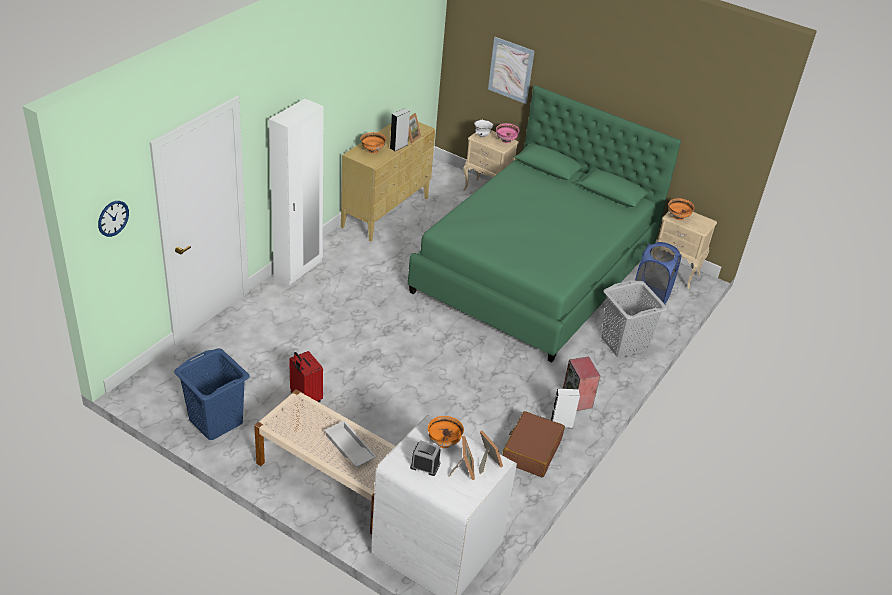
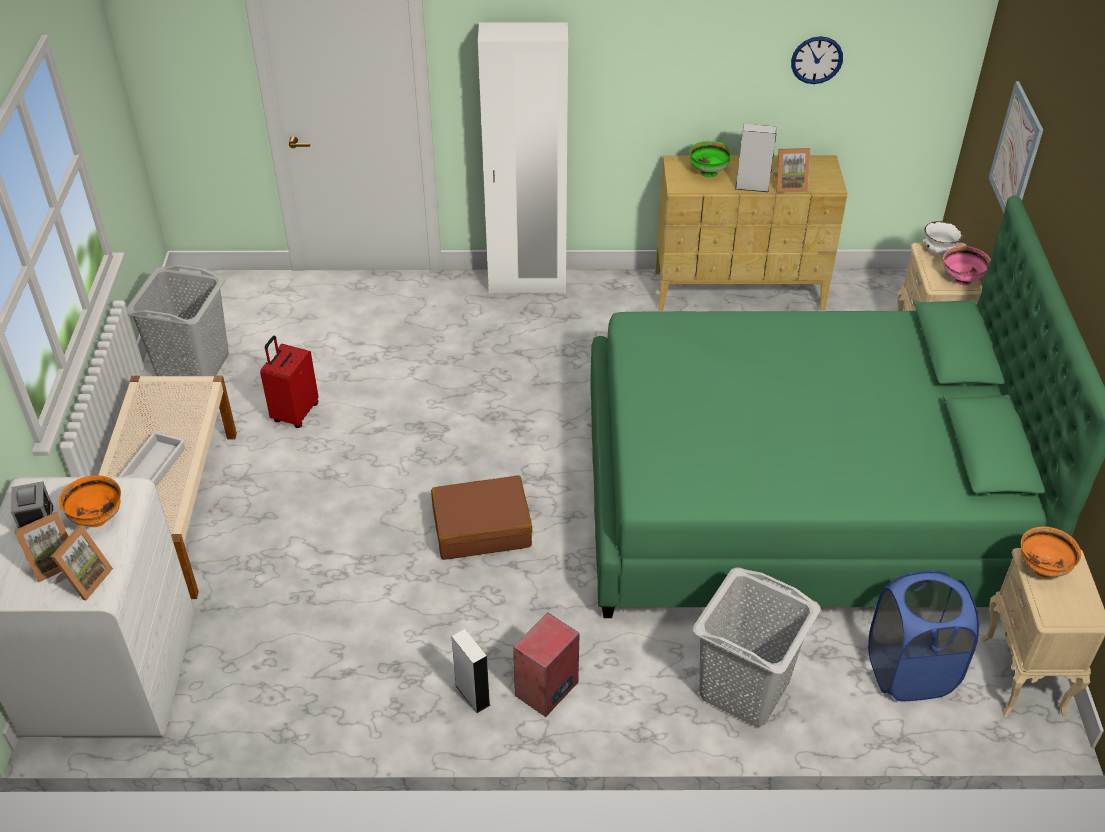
camera: 60 degrees right, 5 degrees up
wall clock [98,201,129,237] -> wall clock moved to [791,36,843,84]
blue laundry basket [174,348,250,440] -> grey laundry basket [127,265,229,376]
orange bowl [361,132,386,154] -> green bowl [689,141,732,177]
brown suitcase [502,411,565,477] -> brown suitcase moved to [431,475,532,560]

